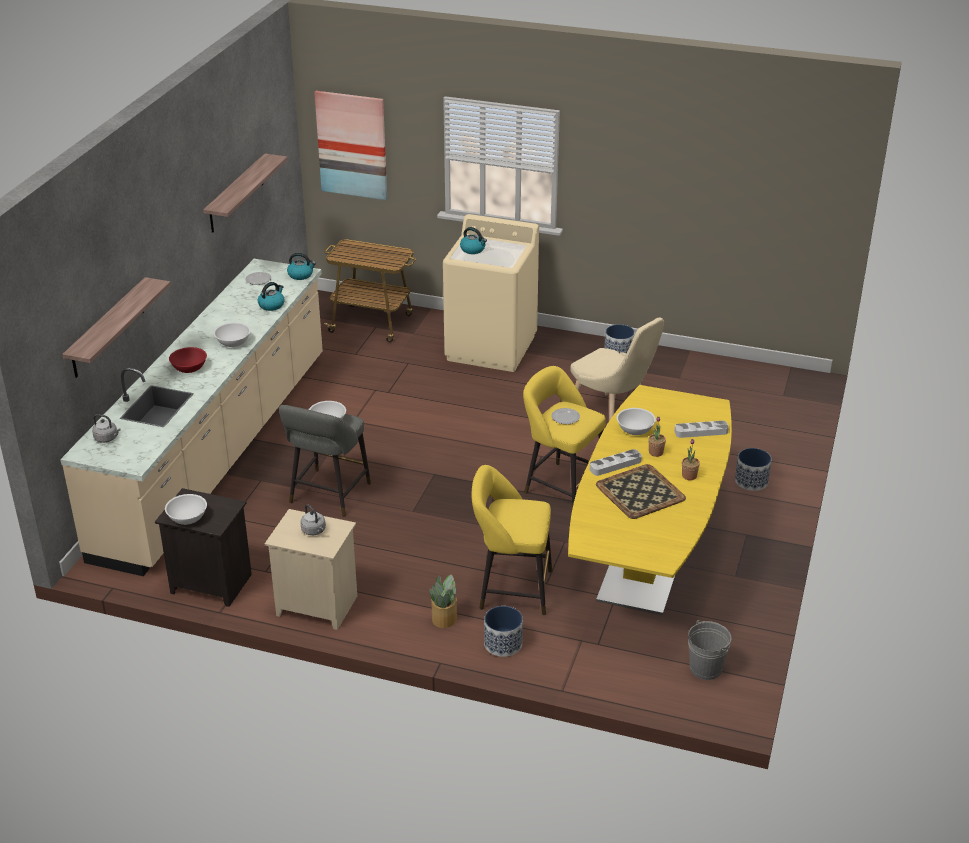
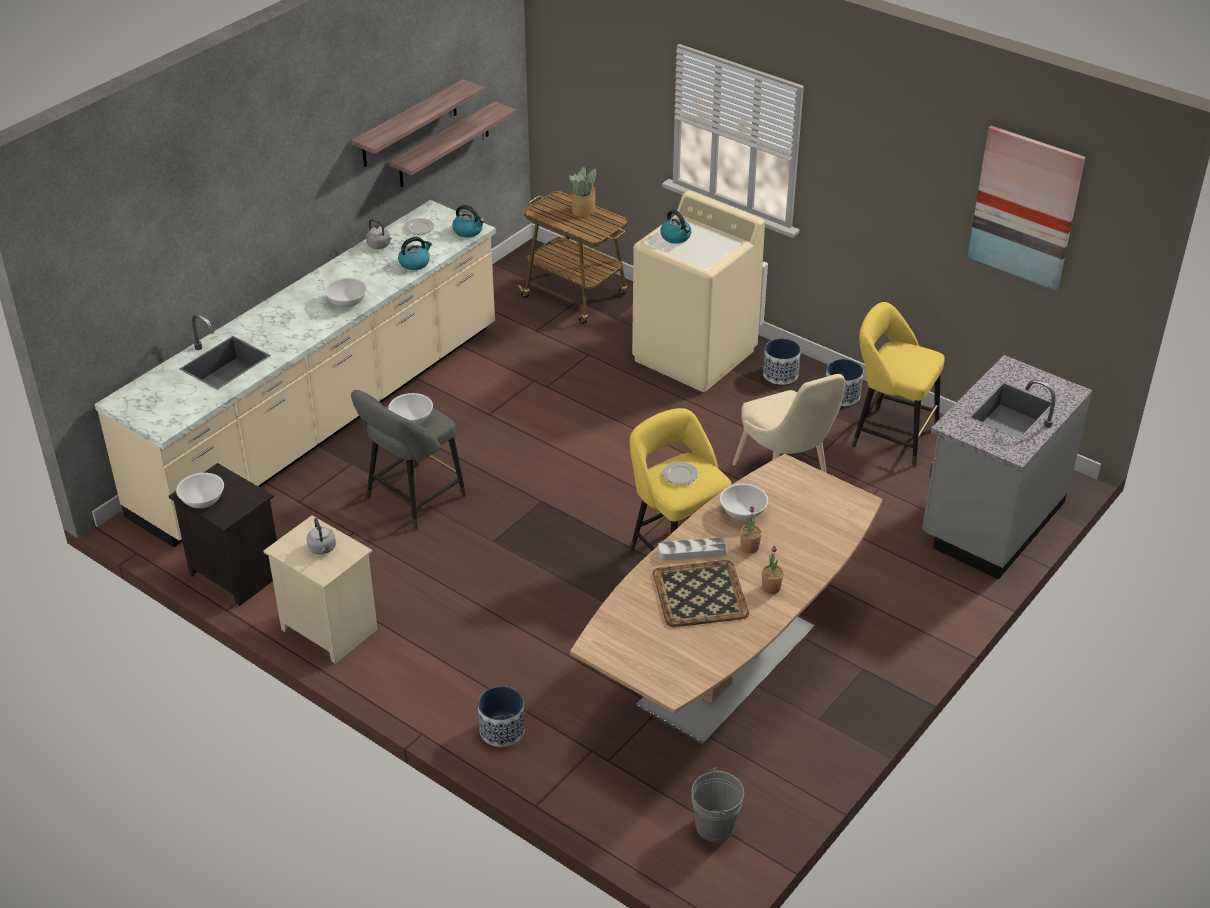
camera: 20 degrees right, 5 degrees up
shelf [62,277,171,378] -> shelf moved to [389,101,516,187]
grey kettle [92,414,120,443] -> grey kettle moved to [366,219,392,249]
red bowl [169,347,207,373] -> none
picture [315,91,387,200] -> picture moved to [968,126,1085,290]
potted plant [429,574,457,628] -> potted plant moved to [569,167,596,217]
yellow stool [472,465,552,615] -> yellow stool moved to [852,302,945,466]
yellow dining table [568,385,732,615] -> brown dining table [570,454,883,745]
grey tray [674,421,729,438] -> none
planter [735,448,771,491] -> planter moved to [763,338,801,385]
none -> grey counter [922,355,1093,579]

